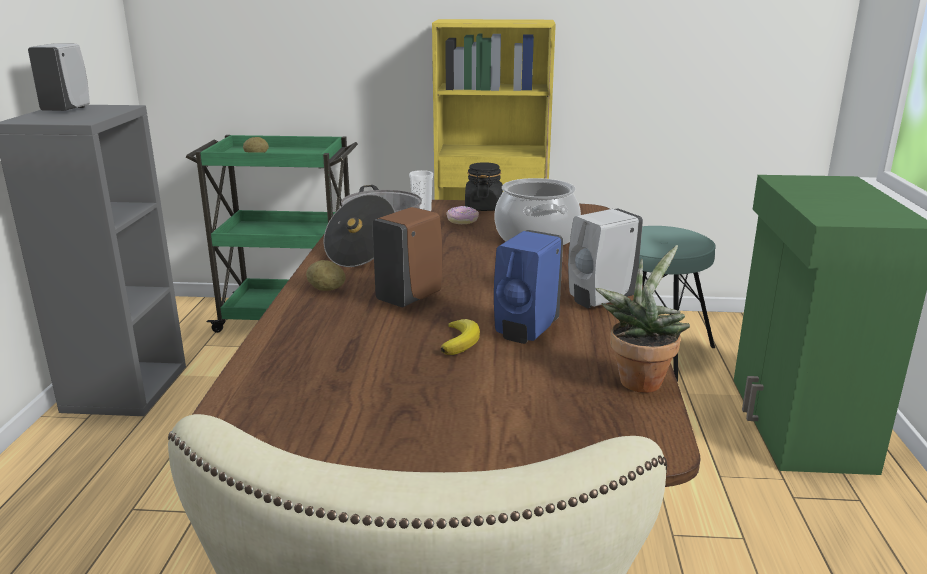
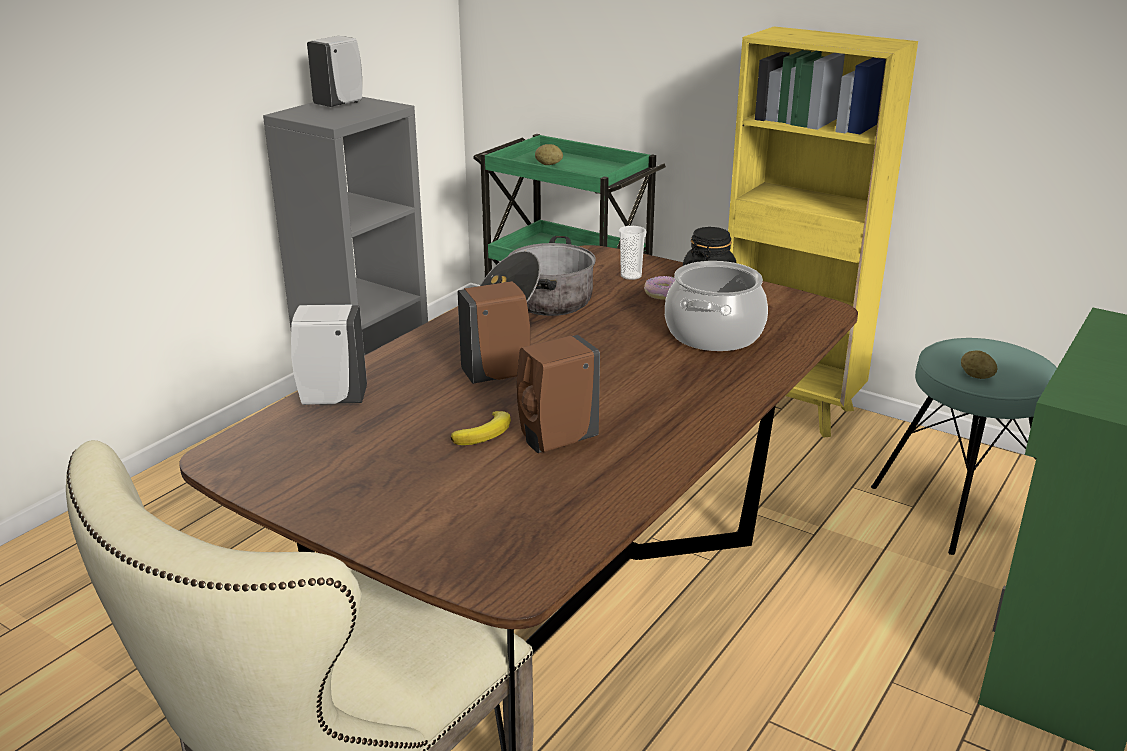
camera: 30 degrees right, 5 degrees up
potato [306,260,345,291] -> potato moved to [961,350,997,379]
blue soap dispenser [494,230,563,344] -> brown soap dispenser [517,335,600,453]
white soap dispenser [568,209,643,308] -> white soap dispenser moved to [291,305,367,405]
potted plant [596,245,690,393] -> none

